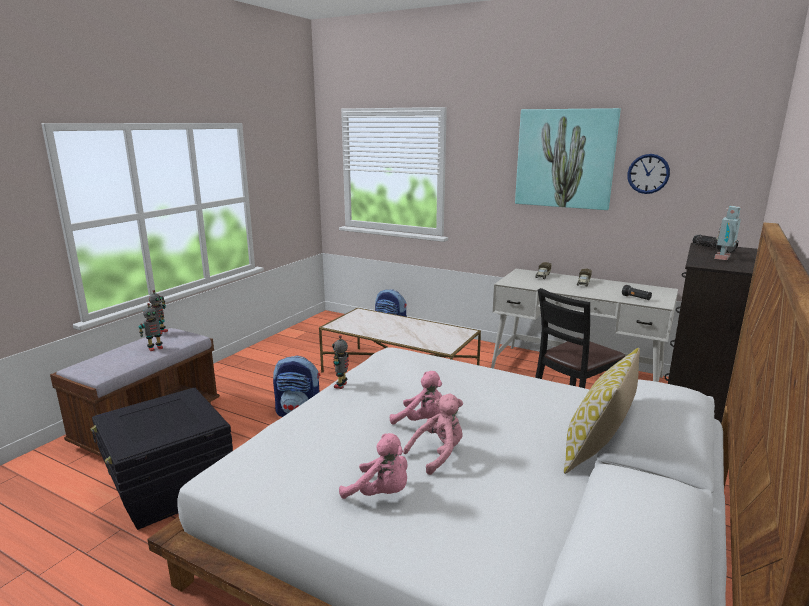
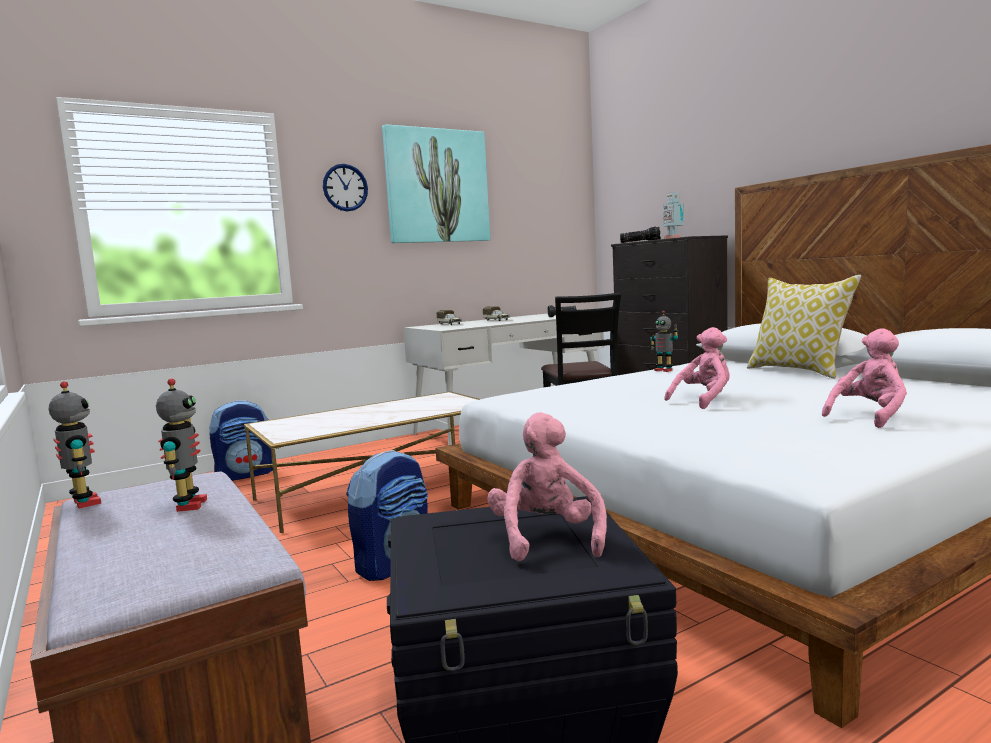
camera: 60 degrees left, 10 degrees down
toy robot [332,335,349,389] -> toy robot moved to [650,311,679,372]
pink plush toy [403,394,463,475] -> pink plush toy moved to [488,412,607,561]
wall clock [627,154,670,194] -> wall clock moved to [323,164,368,211]

